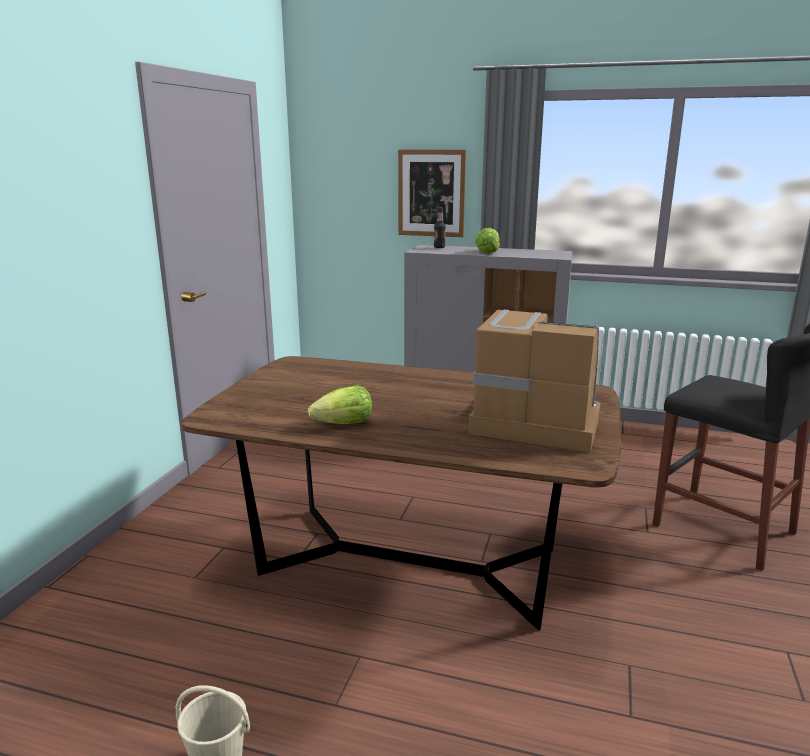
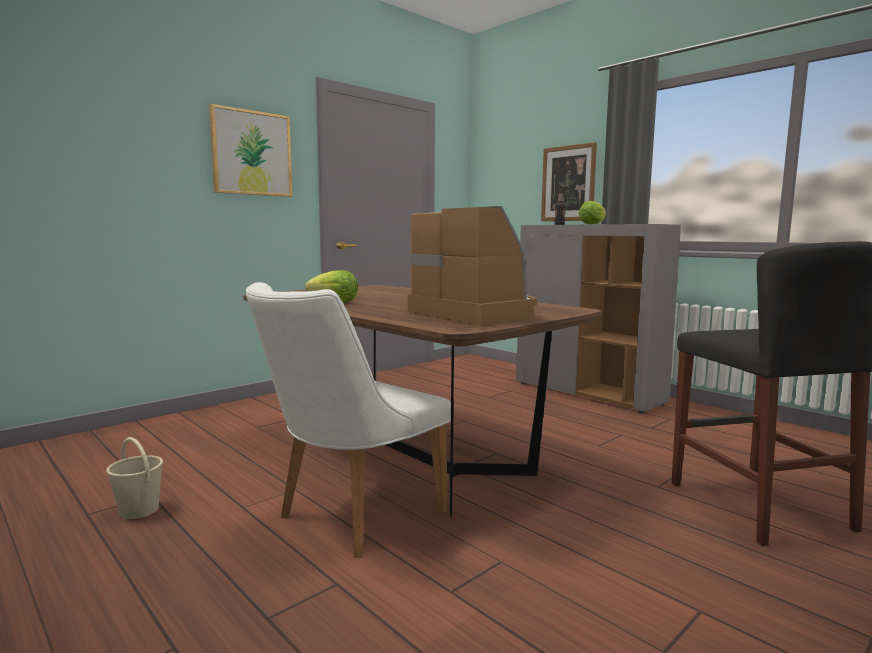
camera: 30 degrees right, 10 degrees down
none -> picture [209,104,292,197]
none -> white chair [246,282,451,558]

